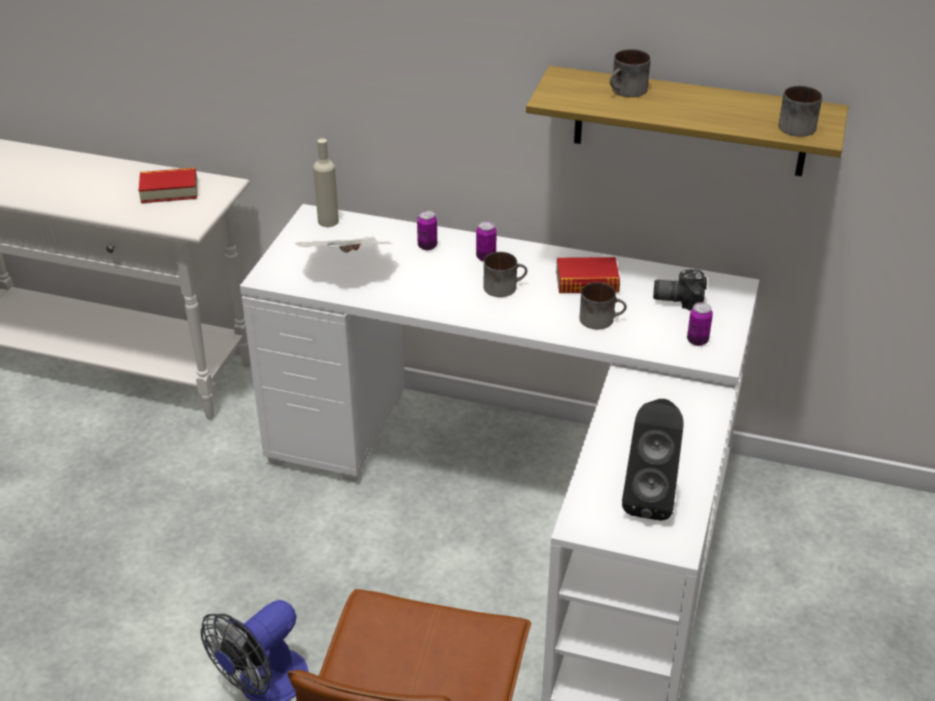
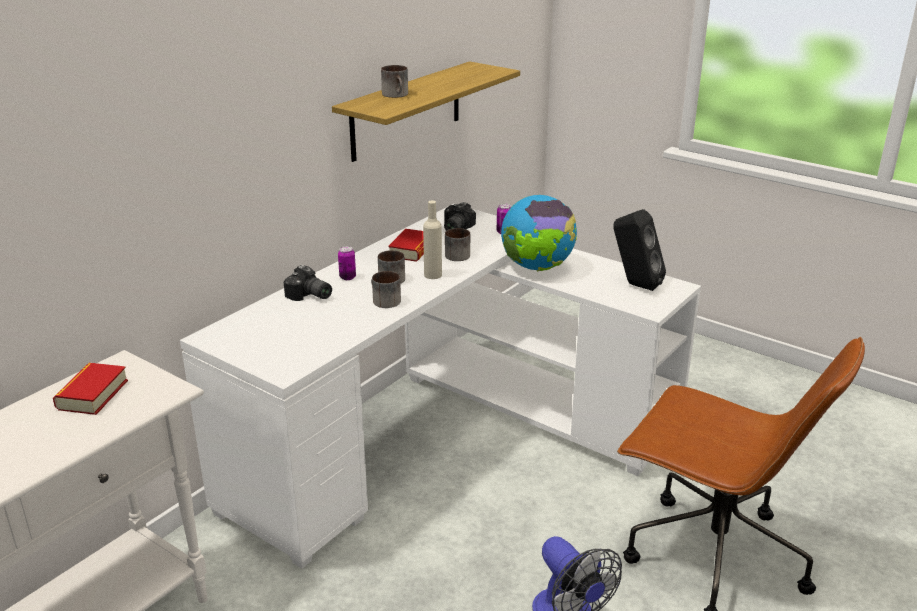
camera: 70 degrees left, 10 degrees down
newspaper [295,237,393,253] -> none
beige bottle [313,138,339,227] -> beige bottle moved to [423,200,442,279]
can [417,210,437,250] -> camera [284,265,332,301]
mug [778,86,822,137] -> mug moved to [371,271,401,308]
none -> globe [501,195,577,271]

